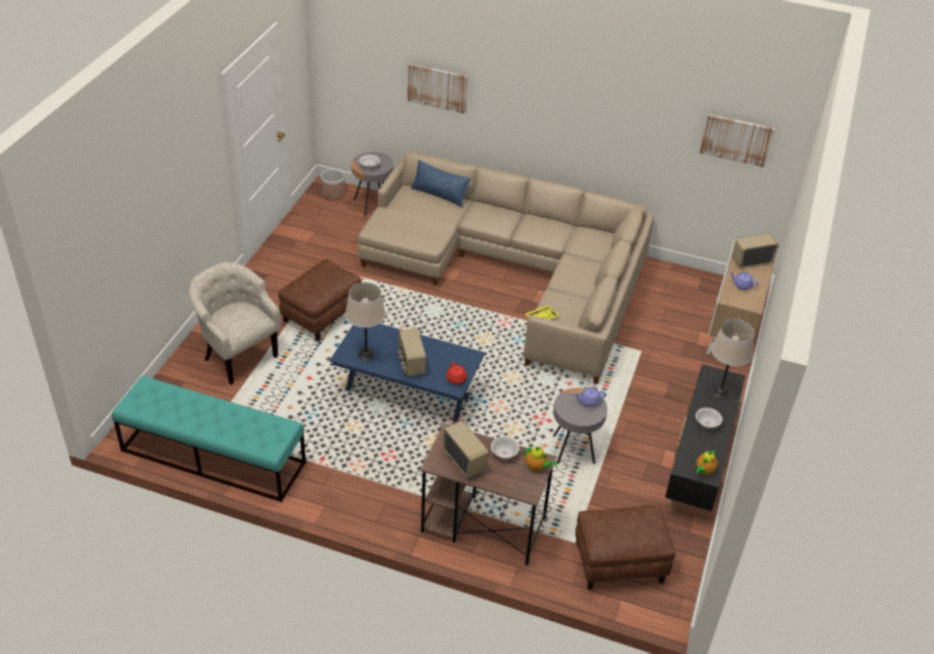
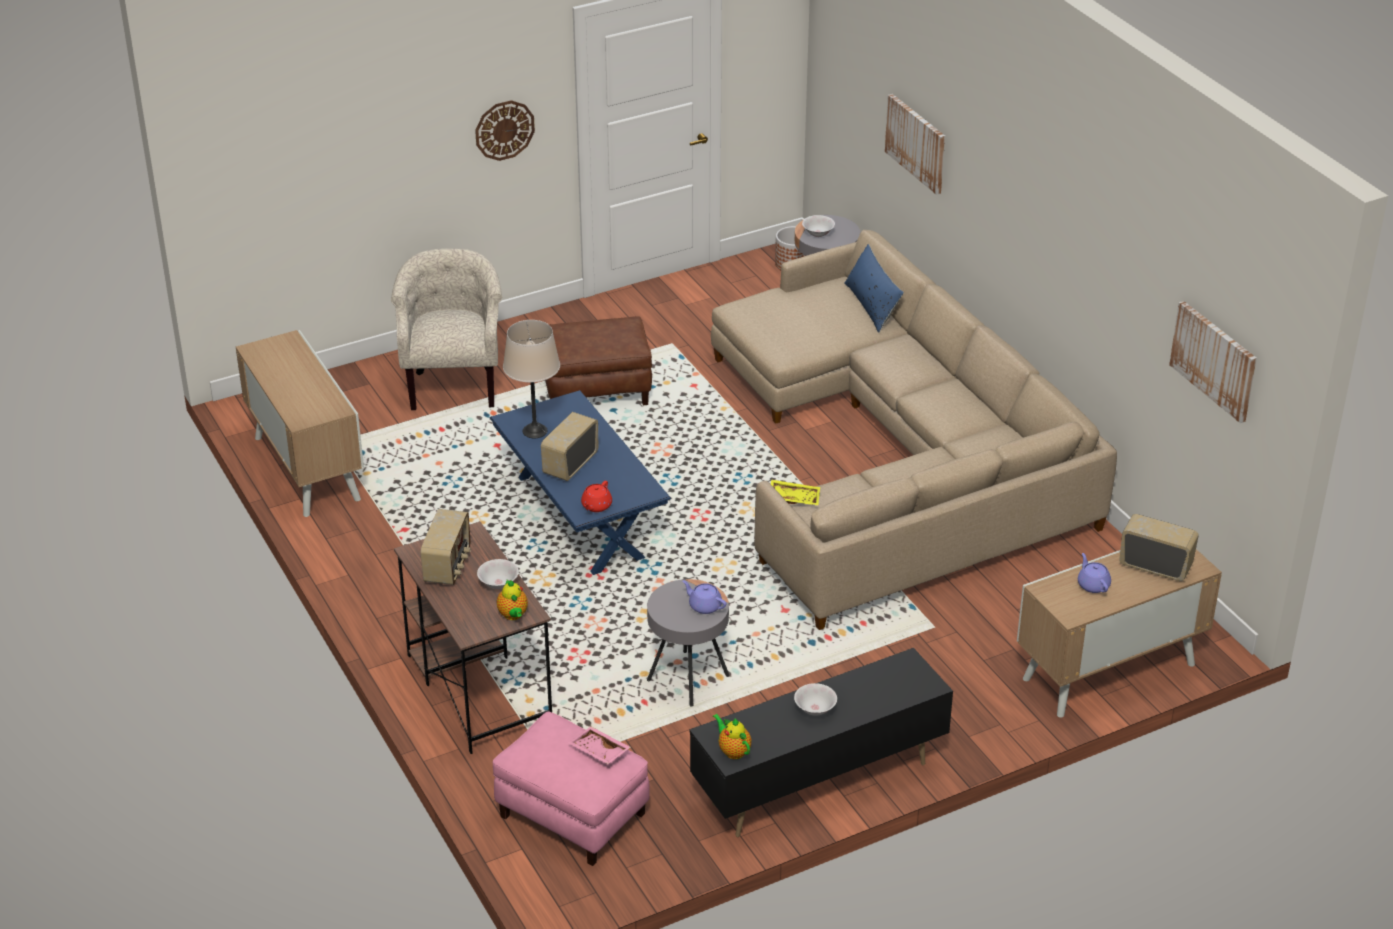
camera: 45 degrees right, 5 degrees down
turquoise bench [112,376,306,502] -> cabinet [236,330,364,517]
brown ottoman [575,505,676,590] -> pink ottoman [493,712,650,866]
teapot [696,450,718,475] -> teapot turned 60 degrees clockwise [713,714,752,759]
beige table lamp [711,319,755,399] -> none
none -> wall clock [475,100,535,161]
none -> pink tray [568,727,631,764]

